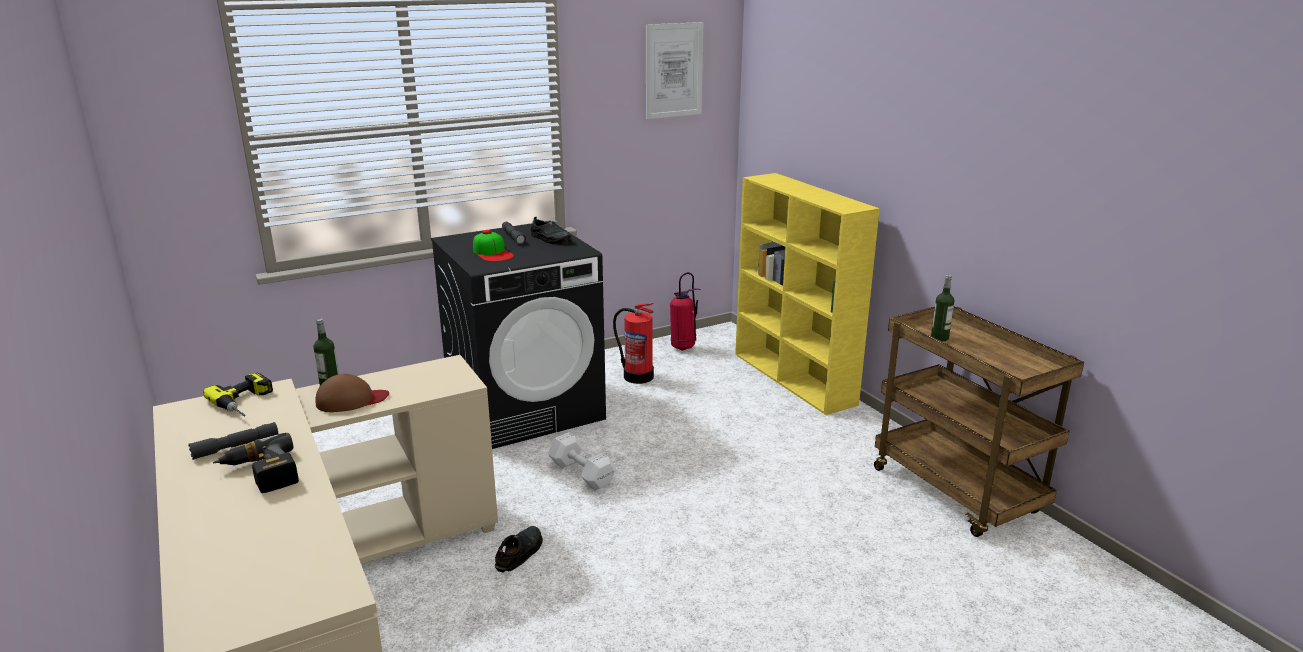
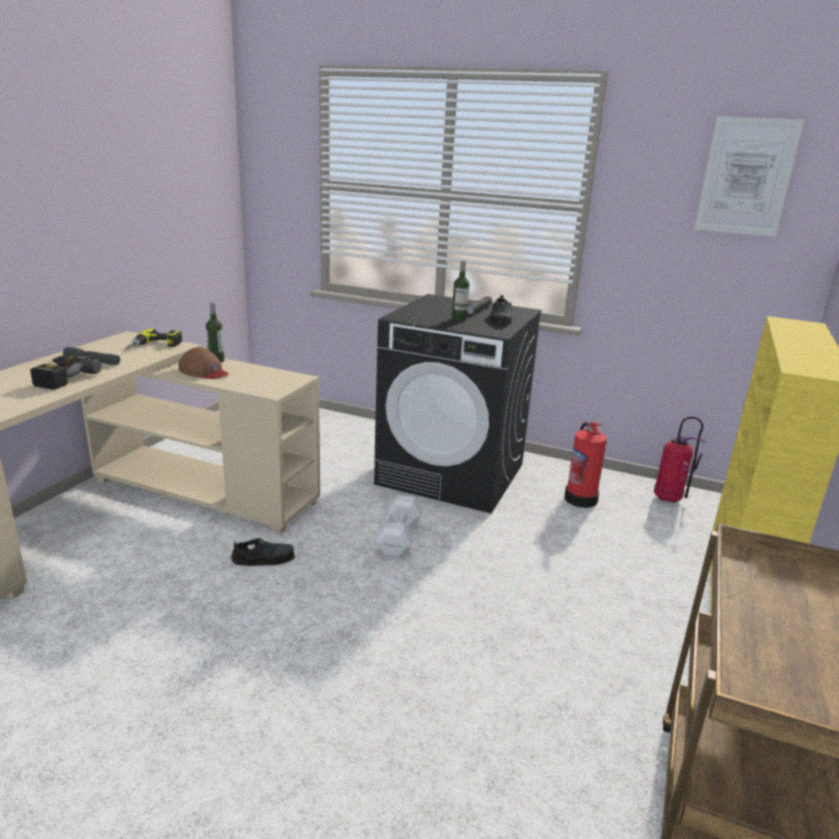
camera: 50 degrees right, 0 degrees up
cap [473,230,514,262] -> none
bottle [931,275,954,341] -> bottle moved to [452,260,469,321]

